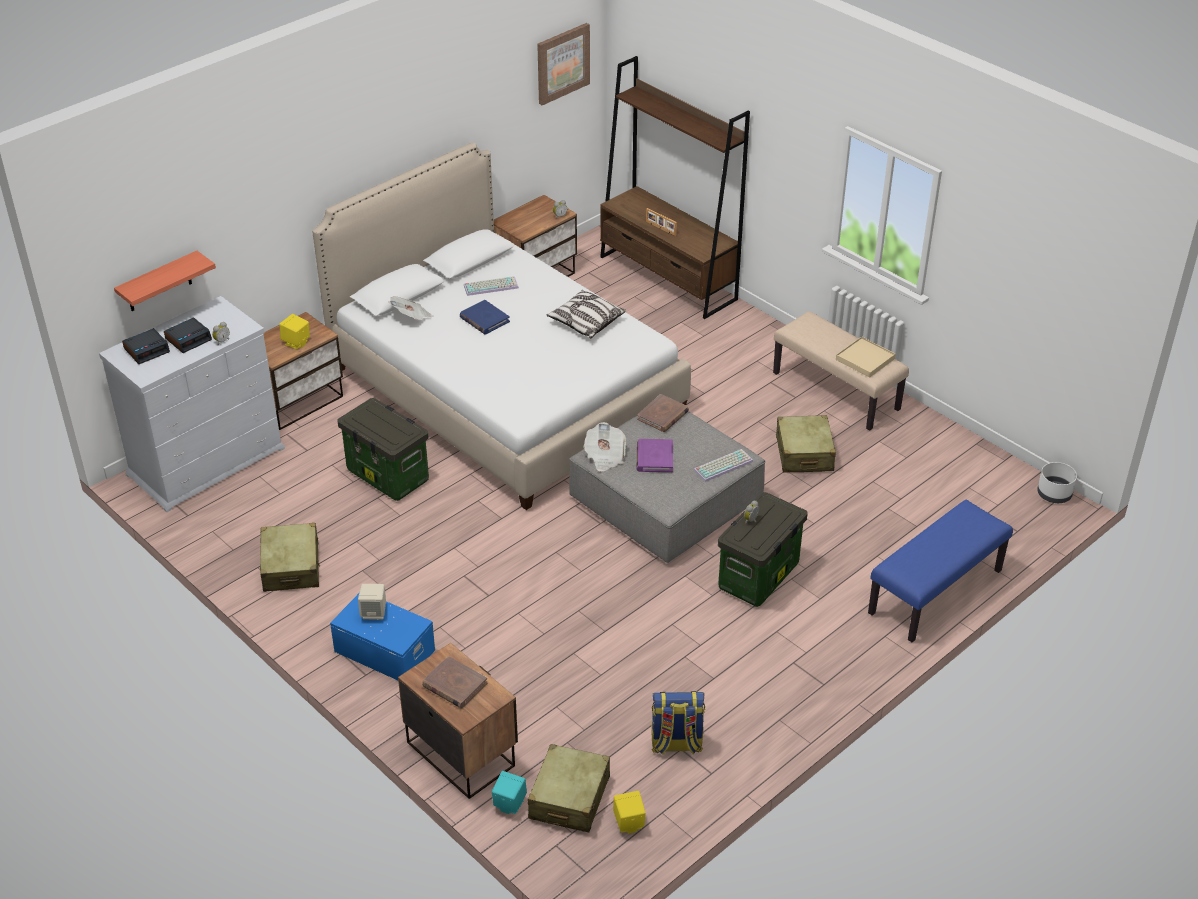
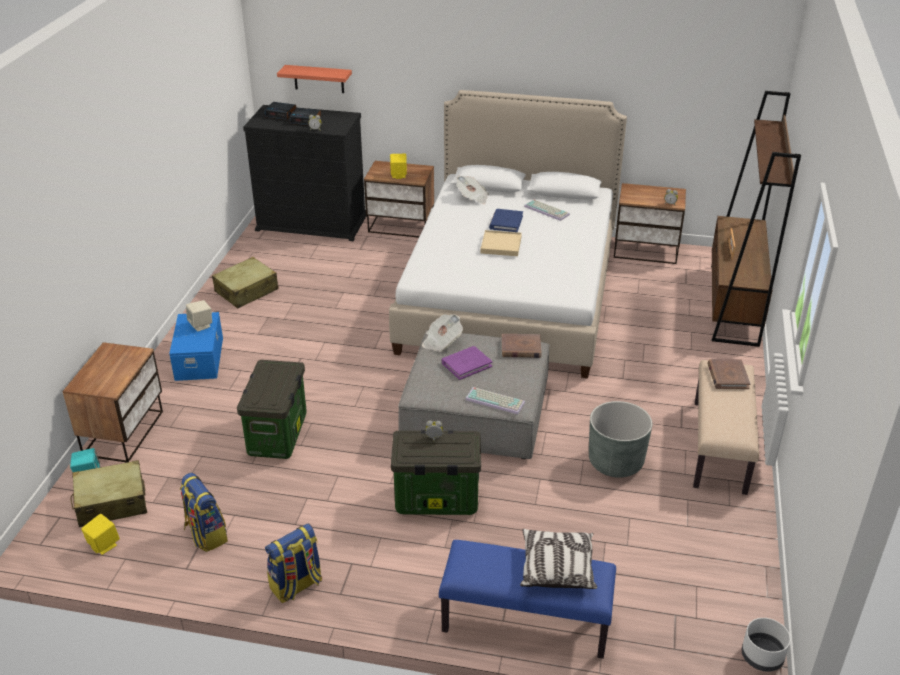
camera: 55 degrees right, 5 degrees down
white dresser [99,296,285,512] -> black dresser [243,105,367,241]
storage box [337,398,429,501] -> storage box moved to [237,360,306,459]
brown book [422,656,487,709] -> brown book moved to [707,359,751,389]
picture [537,23,590,106] -> none
pillow [546,290,626,338] -> pillow moved to [520,529,597,589]
beige suitcase [776,415,836,473] -> grey planter [589,401,652,478]
beige tray [836,336,896,378] -> beige tray moved to [481,230,522,256]
none -> backpack [265,524,322,603]

